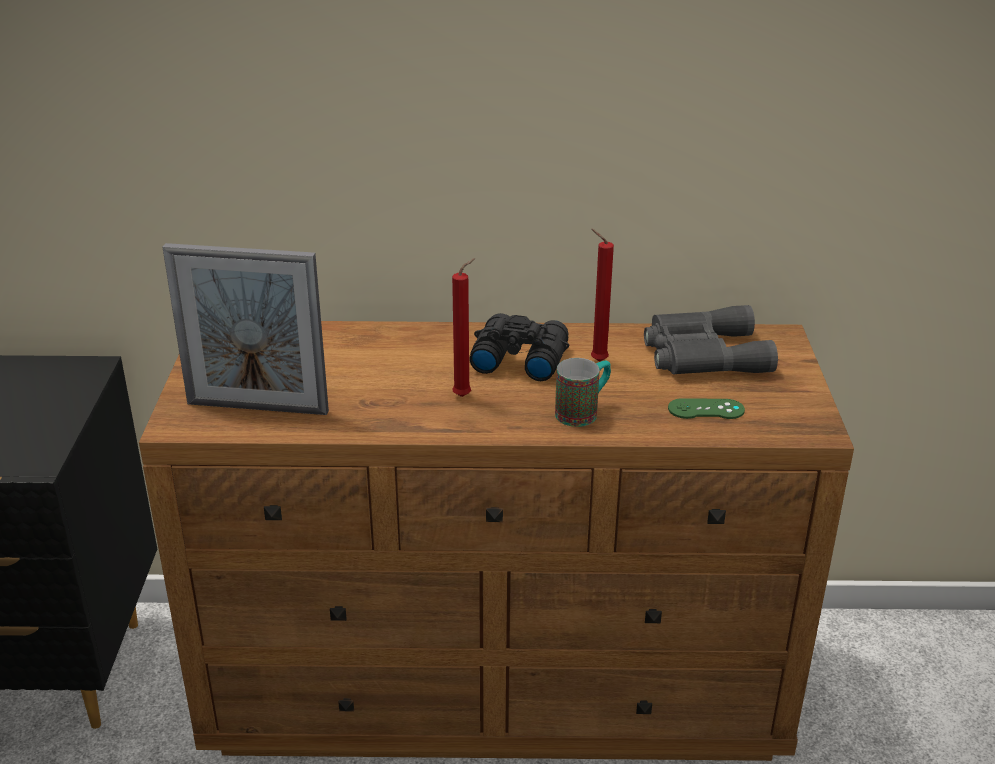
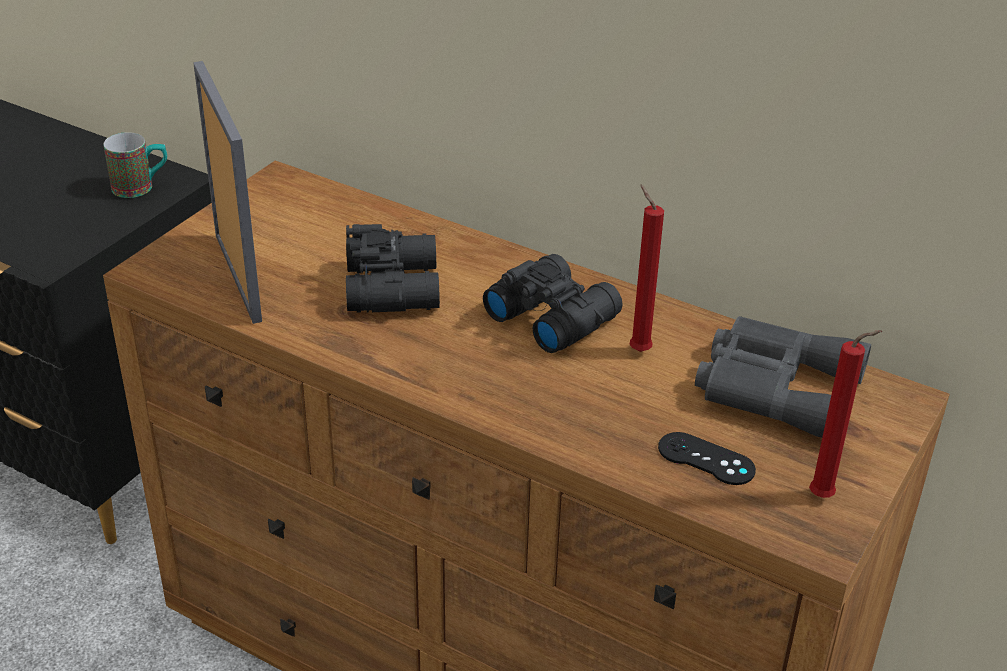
camera: 30 degrees right, 5 degrees up
picture frame [162,243,329,415] -> picture frame turned 150 degrees counterclockwise [193,61,262,324]
red candle [452,258,476,397] -> red candle moved to [809,330,882,498]
mug [555,358,611,427] -> mug moved to [103,132,167,198]
green game controller [668,398,745,419] -> black game controller [658,432,756,485]
none -> black binoculars [346,224,440,313]

